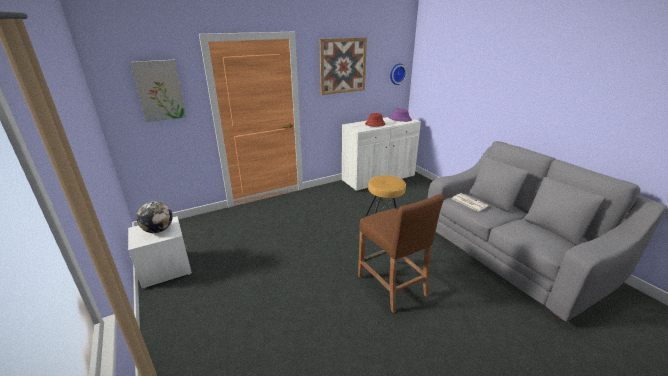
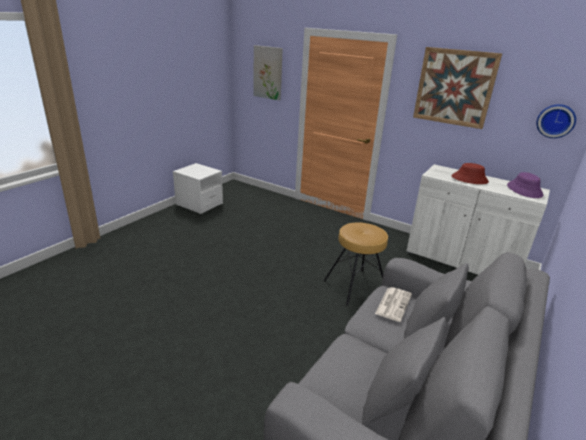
camera: 60 degrees right, 0 degrees up
globe [136,201,172,233] -> none
brown stool [358,194,444,313] -> none

